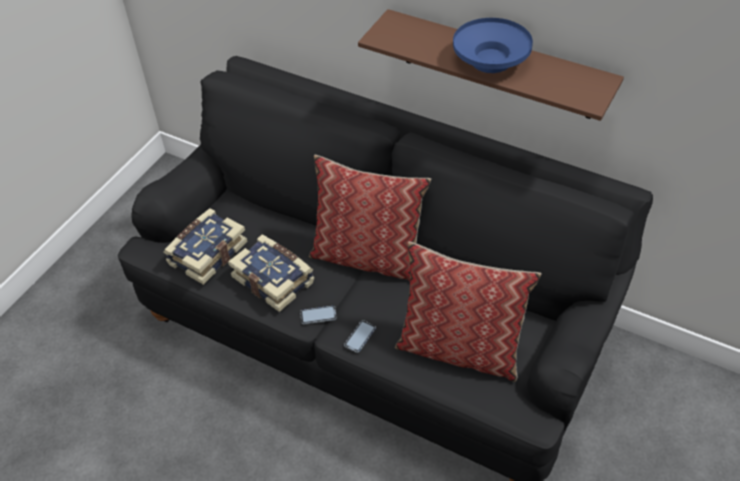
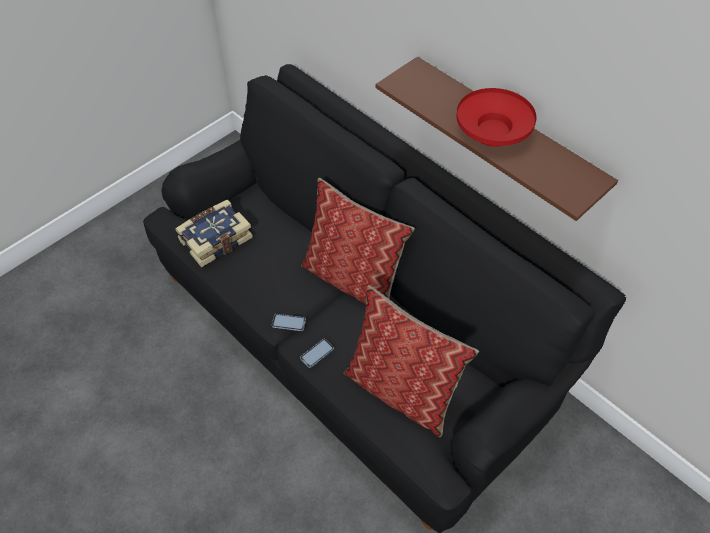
camera: 15 degrees right, 5 degrees up
book [228,234,314,312] -> none
blue bowl [453,18,533,73] -> red bowl [456,88,537,146]

